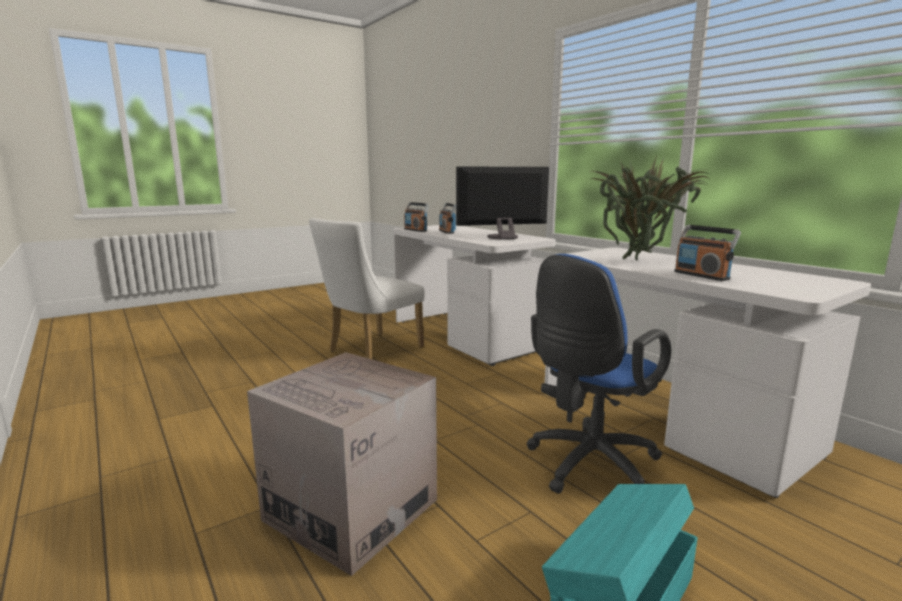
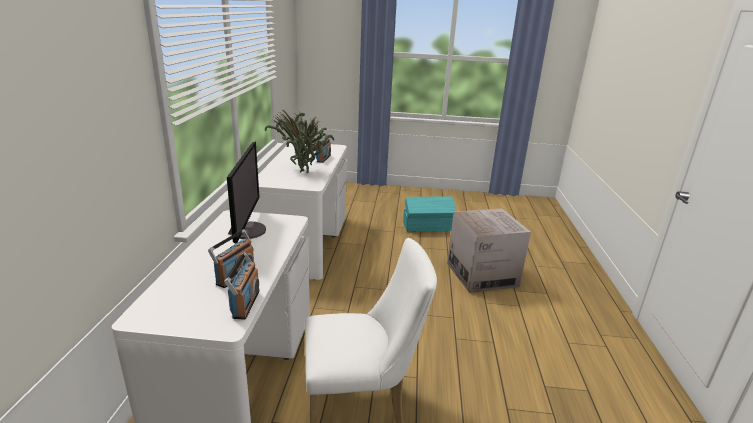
camera: 140 degrees left, 10 degrees up
monitor [456,167,549,240] -> monitor turned 120 degrees counterclockwise [227,141,266,243]
blue office chair [526,254,671,494] -> none

